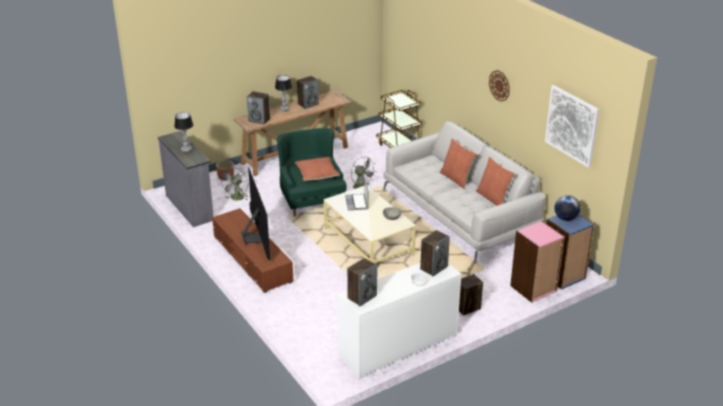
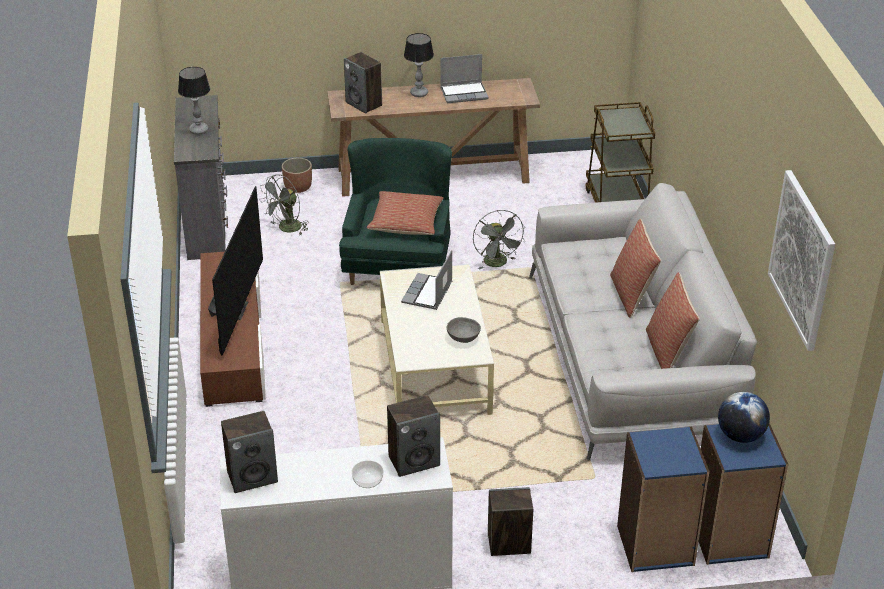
camera: 25 degrees right, 5 degrees up
speaker [297,76,319,109] -> laptop [440,54,489,103]
wall clock [489,70,510,102] -> none
pink bookcase [510,221,565,303] -> blue bookcase [617,427,710,572]

